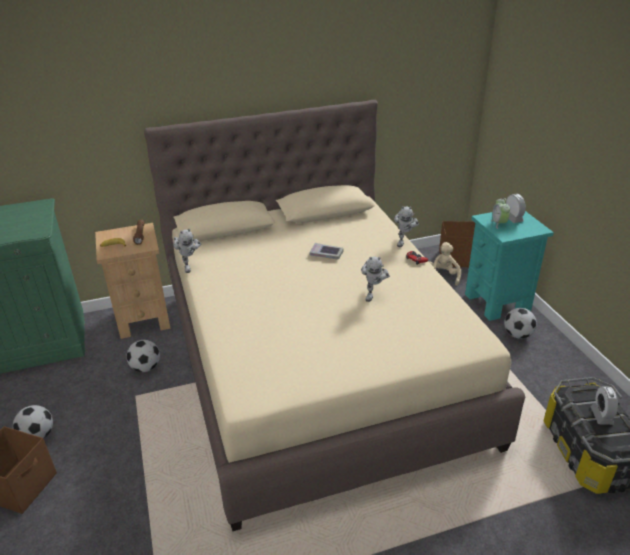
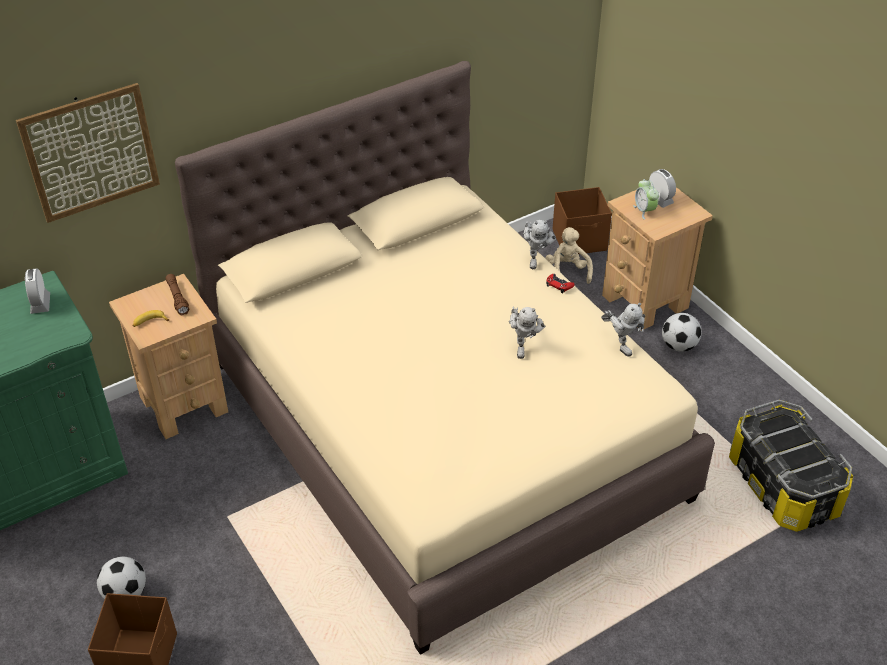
camera: 15 degrees left, 10 degrees up
football [126,340,160,372] -> none
toy robot [173,229,201,273] -> toy robot moved to [601,303,645,357]
book [310,243,344,260] -> none
turquoise nightstand [465,211,554,321] -> beige nightstand [602,187,713,331]
alarm clock [590,386,618,425] -> alarm clock moved to [25,268,50,314]
none -> picture [16,83,160,223]

